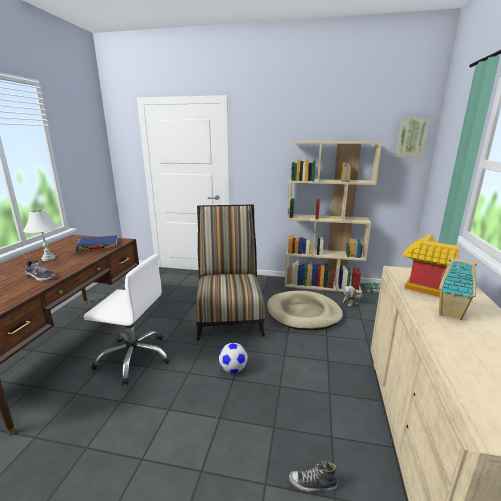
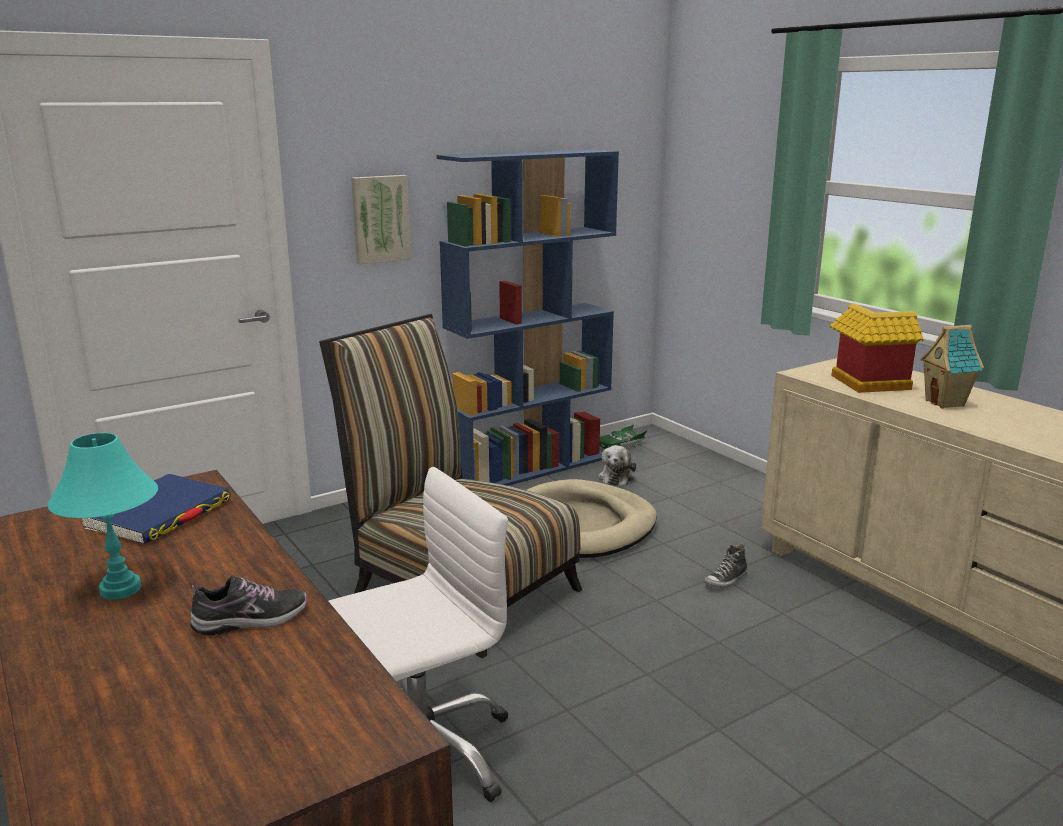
camera: 45 degrees left, 0 degrees up
white table lamp [23,210,59,261] -> turquoise table lamp [48,433,158,600]
football [219,343,248,373] -> none
beige bookcase [285,141,382,293] -> blue bookcase [437,149,619,486]
shoe [289,460,338,492] -> shoe moved to [704,544,747,588]
picture [396,117,430,158] -> picture moved to [351,175,411,264]

